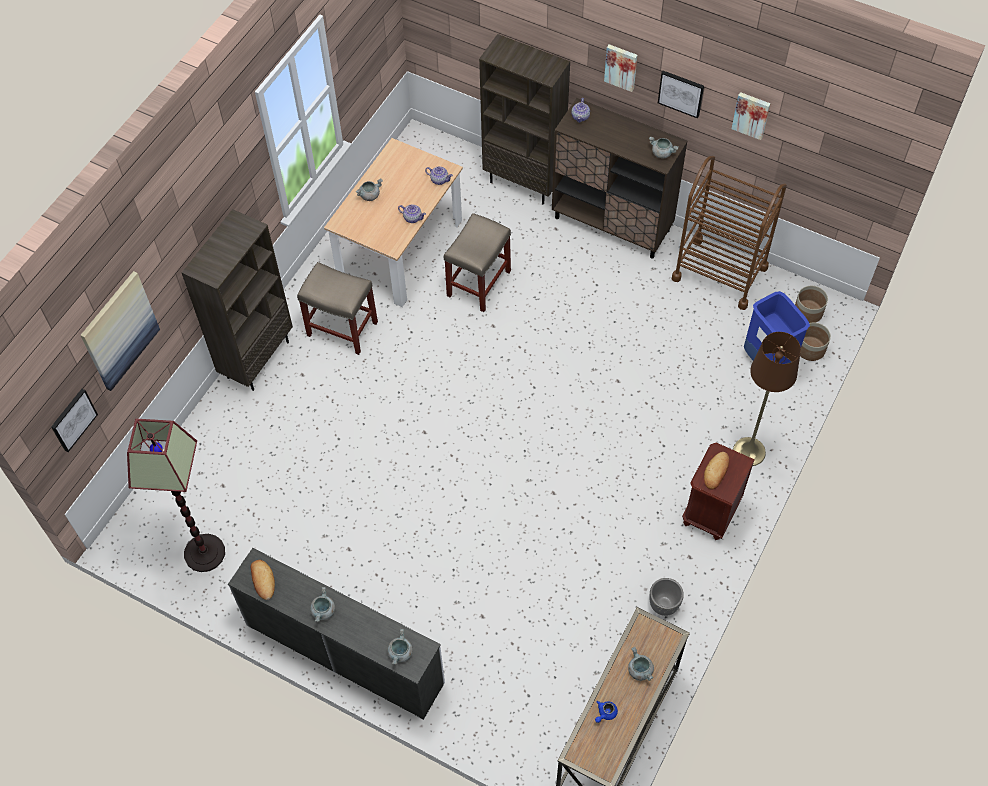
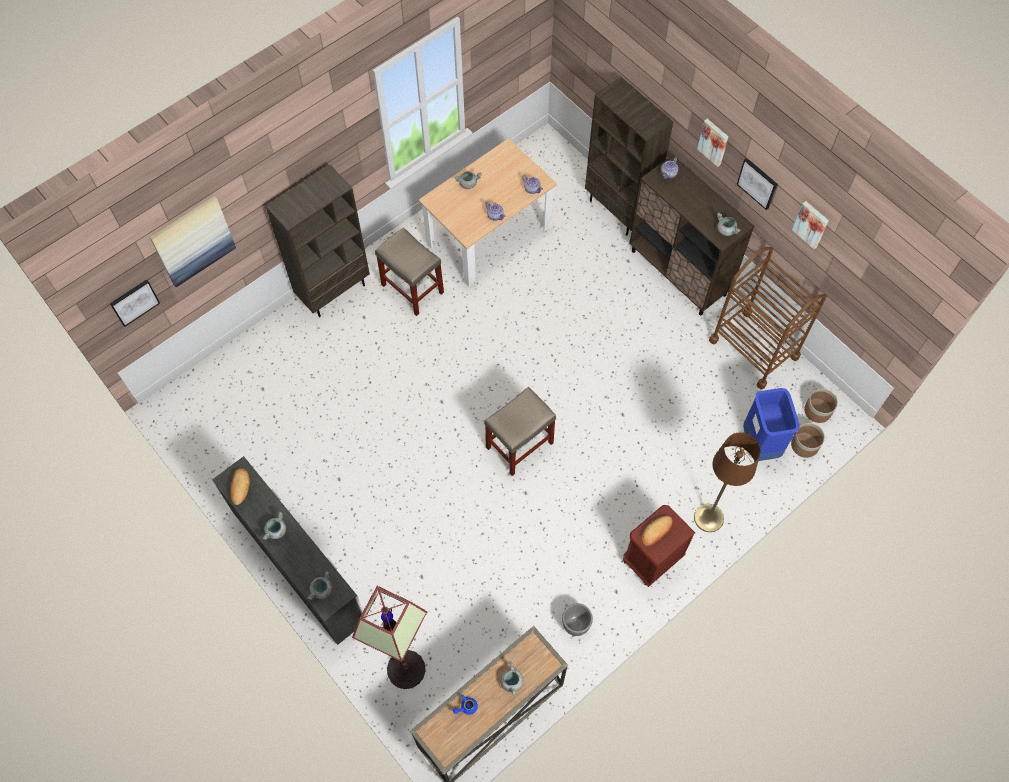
camera: 20 degrees right, 5 degrees up
floor lamp [127,419,225,572] -> floor lamp moved to [352,586,427,689]
beige stool [444,213,511,312] -> beige stool moved to [484,387,556,476]

